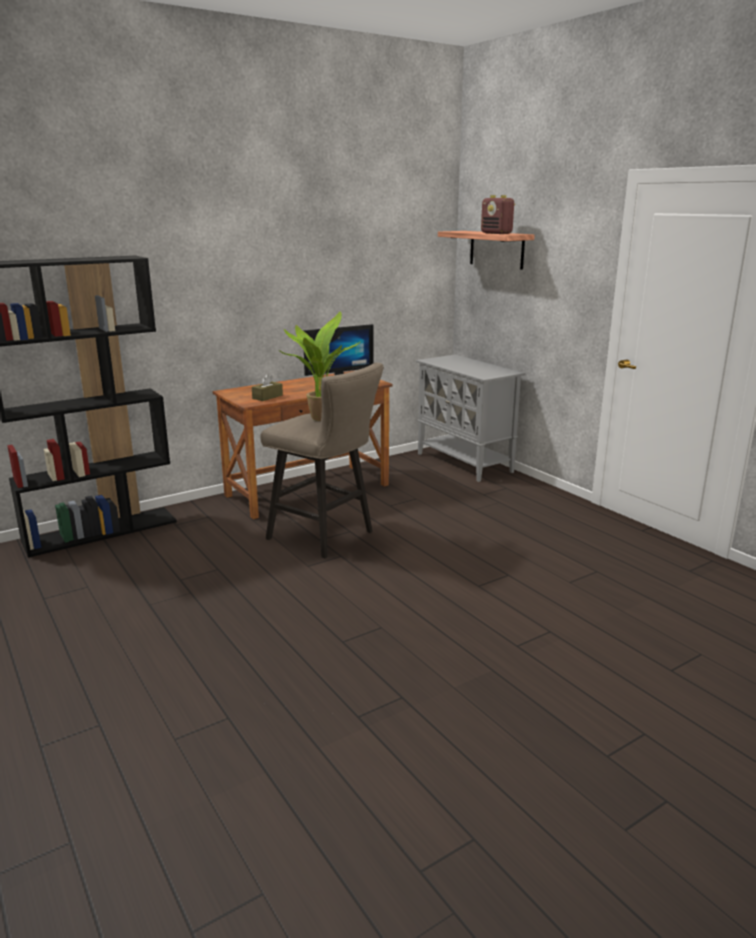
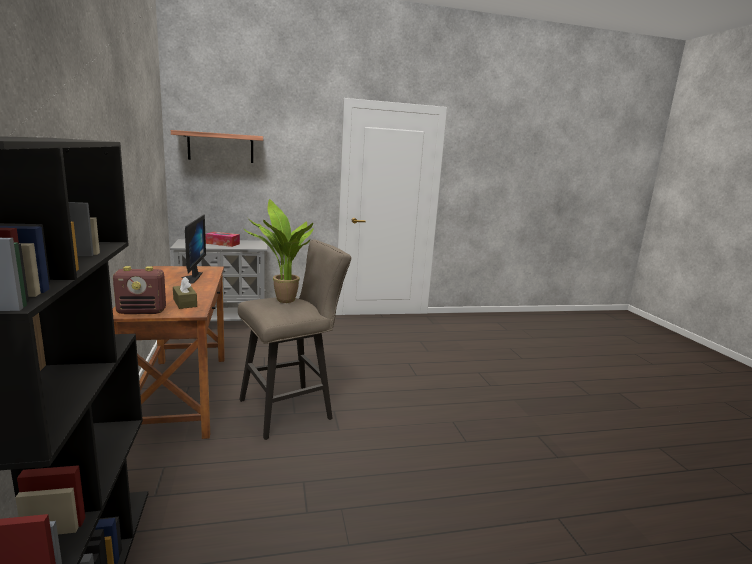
camera: 70 degrees left, 5 degrees down
radio [481,195,515,234] -> radio moved to [113,266,166,314]
none -> tissue box [205,232,240,247]

